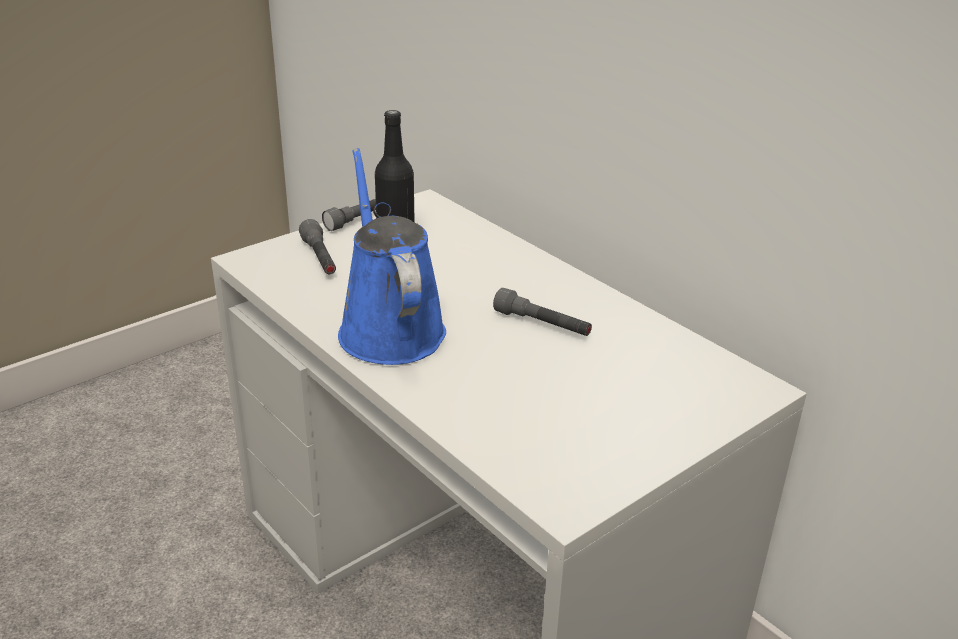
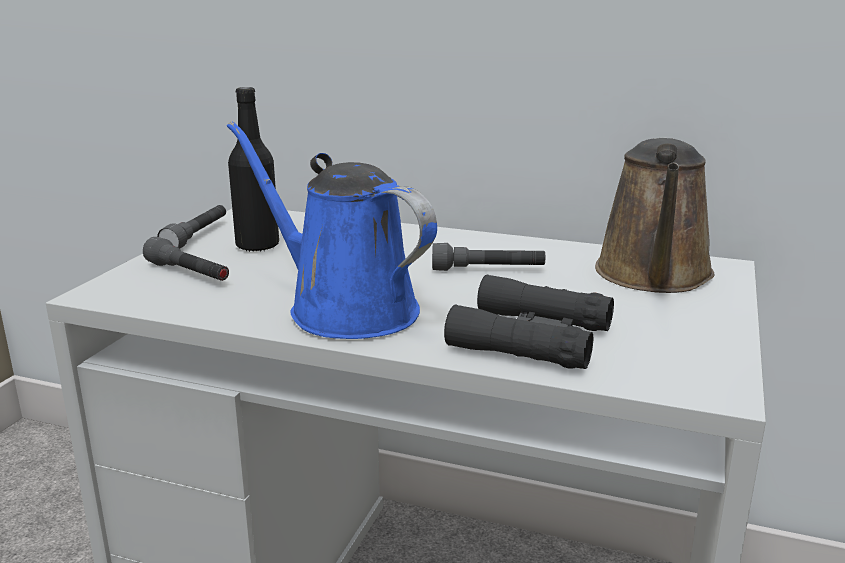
camera: 30 degrees left, 10 degrees down
none -> black binoculars [444,274,614,369]
none -> brown watering can [595,137,714,293]

